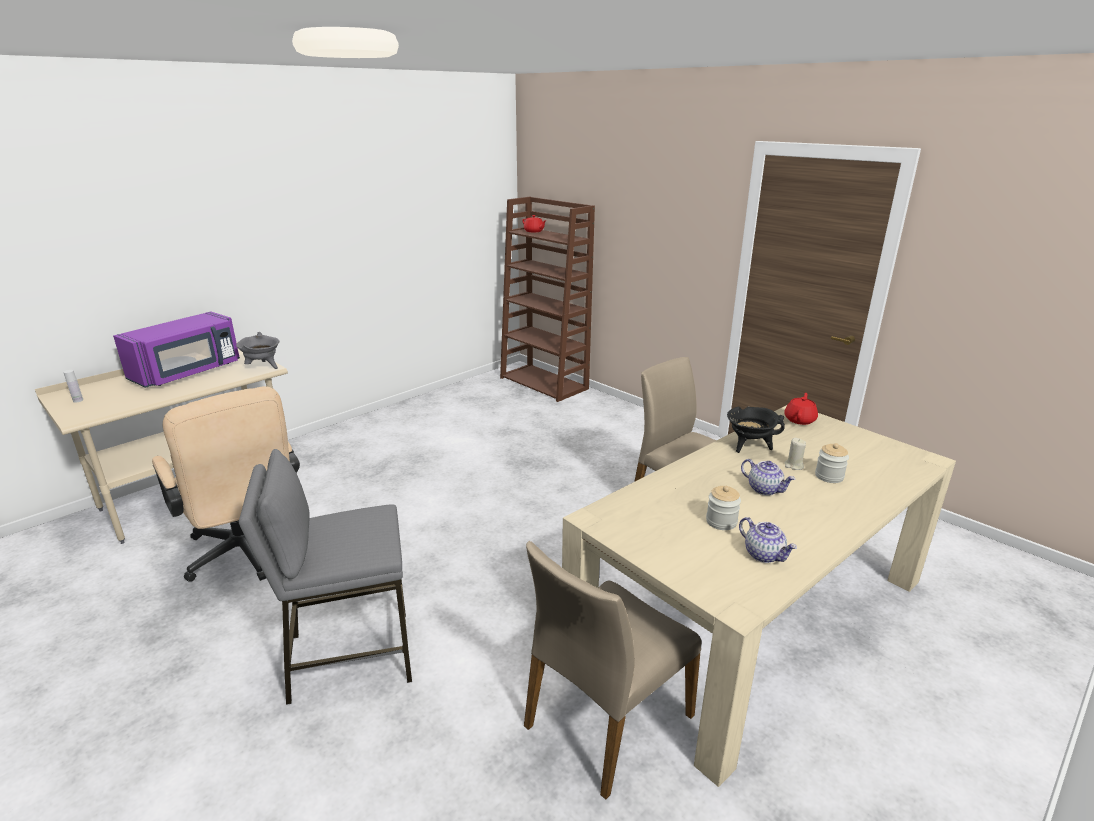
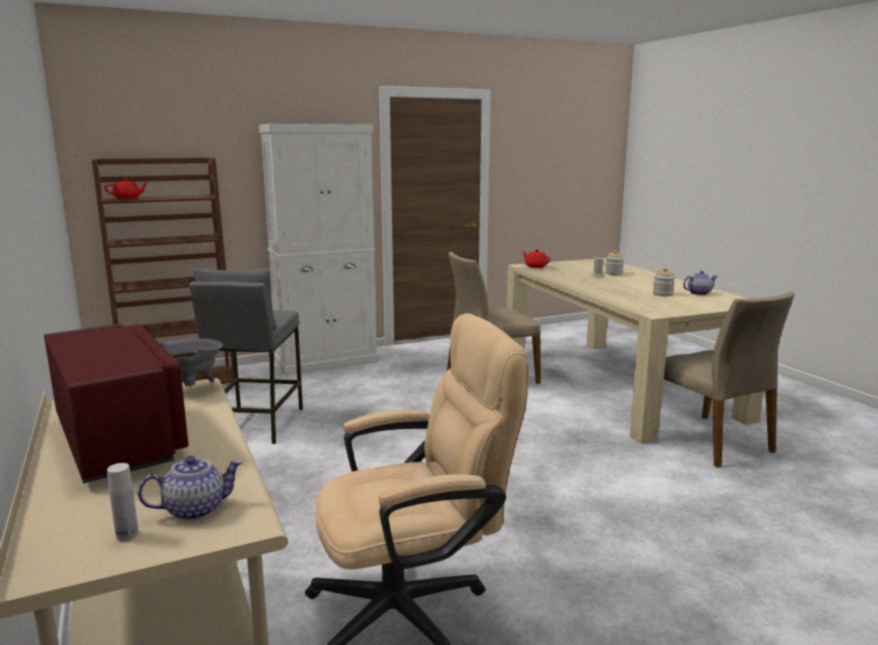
camera: 70 degrees left, 10 degrees down
purple microwave [113,311,240,388] -> red microwave [44,324,188,484]
grey stool [239,449,412,705] -> grey stool moved to [190,268,303,444]
black cooking pot [727,406,785,453] -> none
teapot [741,459,795,496] -> teapot moved to [138,456,243,520]
none -> white cabinet [259,124,379,376]

